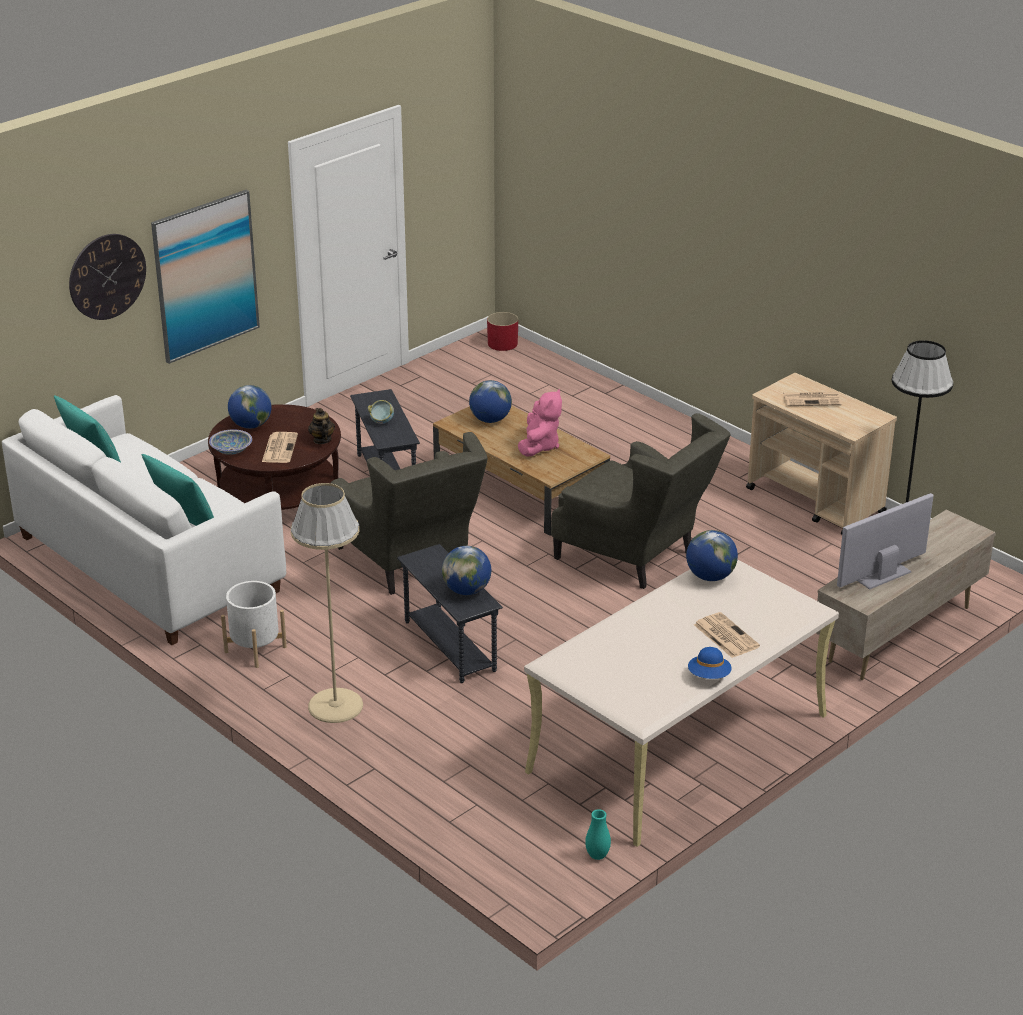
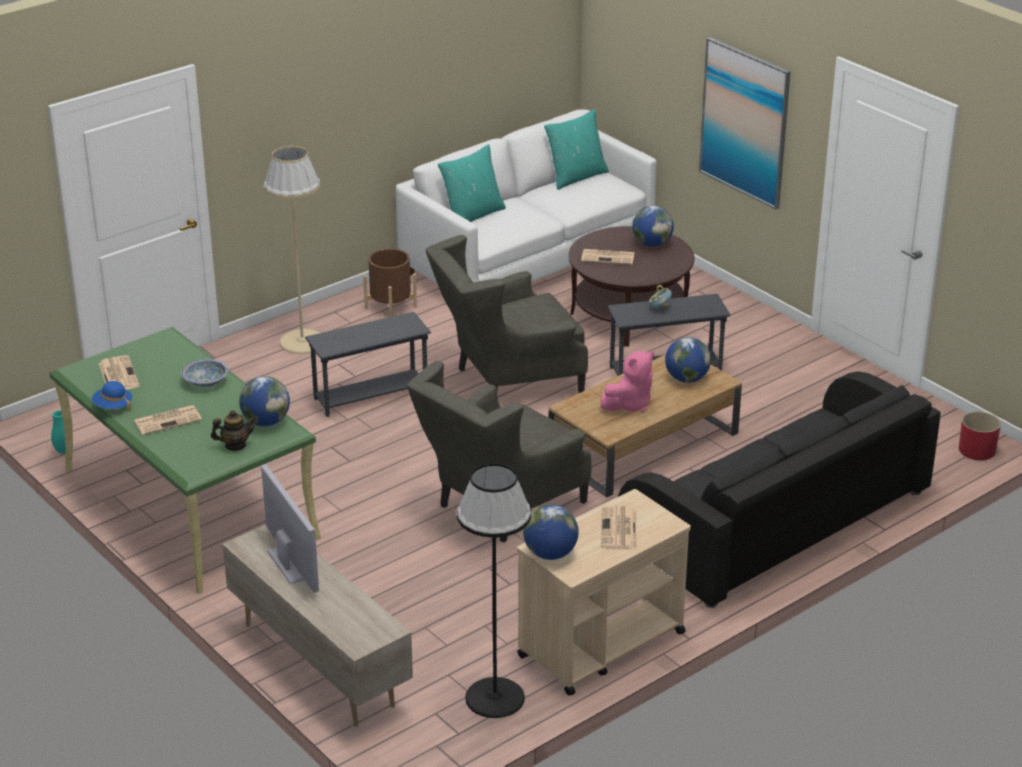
camera: 95 degrees right, 0 degrees up
wall clock [69,234,146,320] -> none
bowl [209,429,252,455] -> bowl moved to [181,359,229,387]
white planter [221,581,287,668] -> brown planter [363,249,417,317]
teapot [308,408,335,444] -> teapot moved to [211,410,256,451]
globe [442,546,491,595] -> globe moved to [523,504,579,560]
pink plush toy [518,389,562,457] -> pink plush toy turned 60 degrees counterclockwise [600,351,654,413]
beige desk [524,560,839,847] -> green desk [49,327,321,594]
none -> newspaper [98,355,140,390]
none -> black sofa [618,371,941,608]

